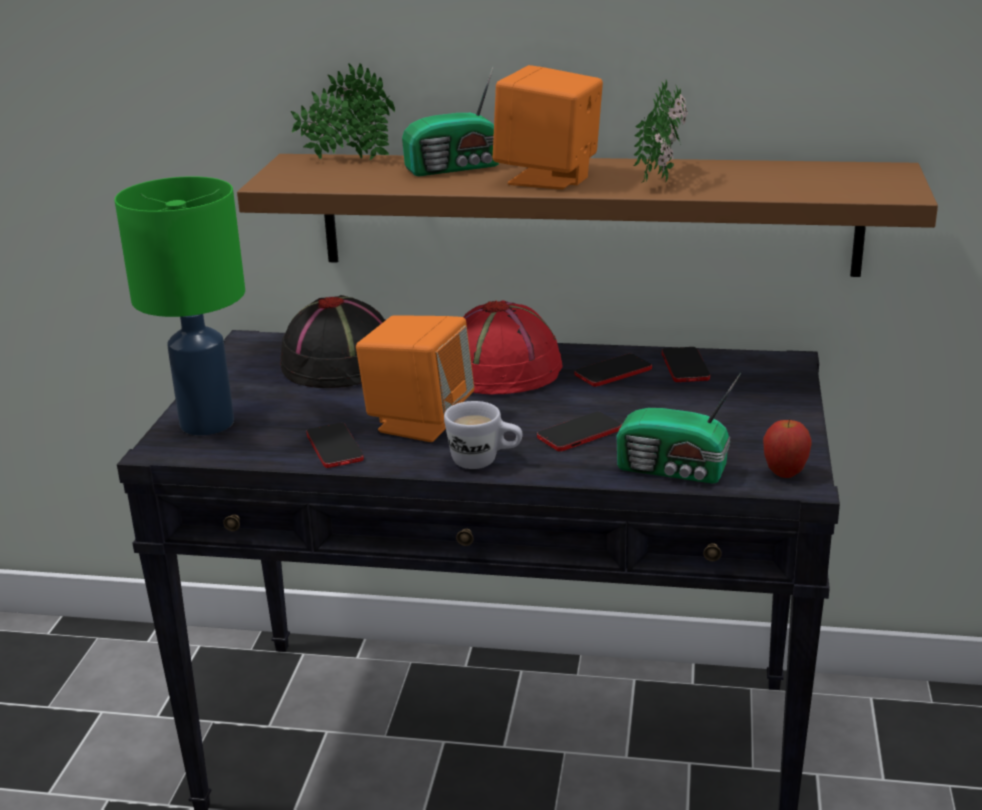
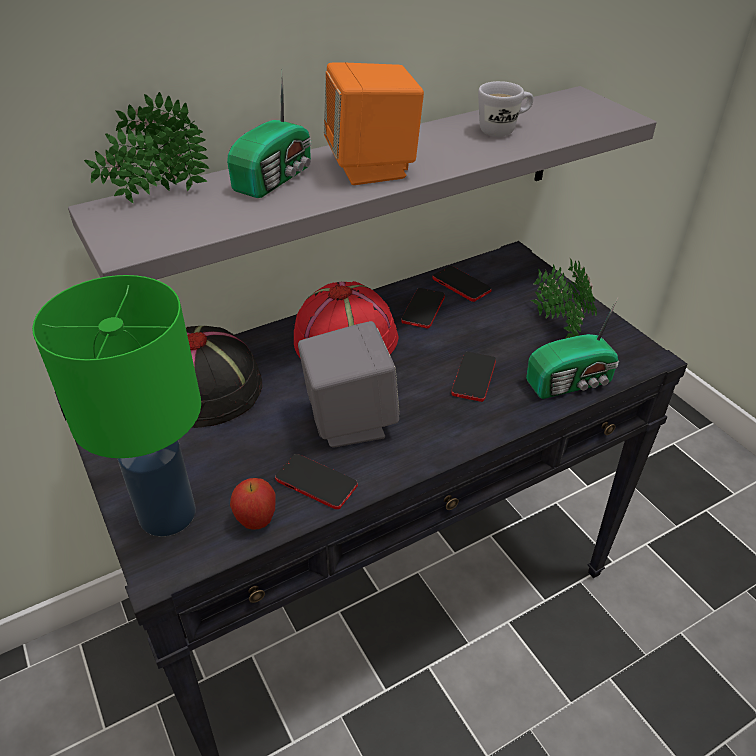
camera: 40 degrees left, 15 degrees up
brown shelf [237,154,938,277] -> grey shelf [68,86,657,280]
orange speaker [356,315,474,442] -> grey speaker [298,321,400,447]
white mug [444,401,522,469] -> white mug moved to [478,81,534,137]
potted plant [634,79,688,183] -> potted plant moved to [531,259,597,339]
apple [763,418,811,478] -> apple moved to [230,478,275,530]

